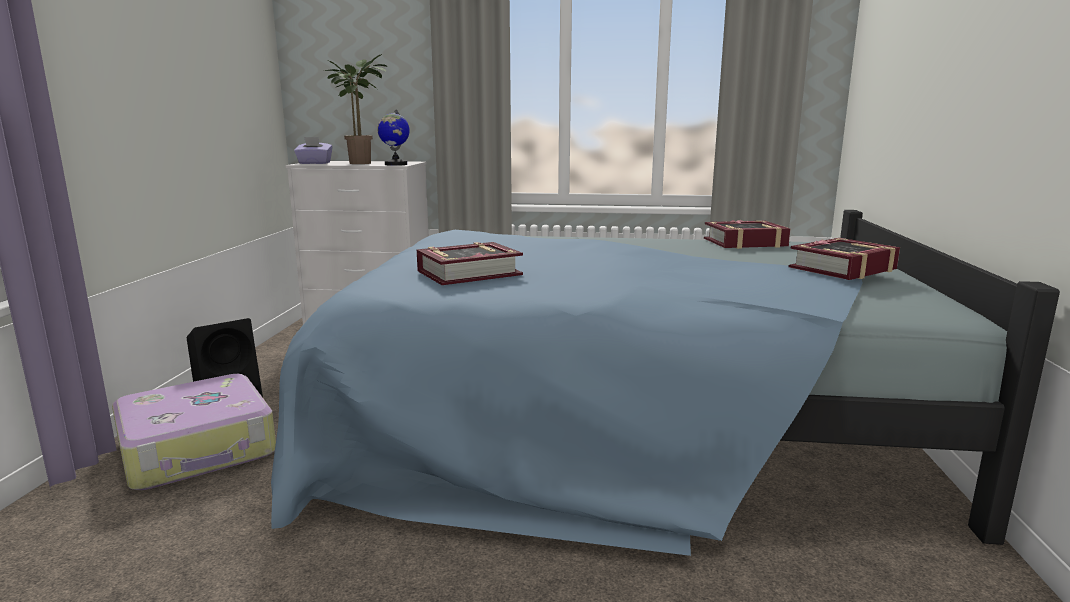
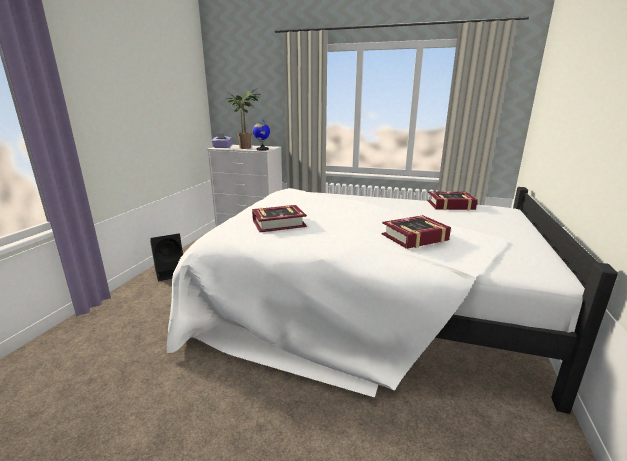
camera: 10 degrees right, 5 degrees up
suitcase [112,374,276,490] -> none
blue bed [271,210,1060,556] -> white bed [167,187,618,414]
book [789,238,900,280] -> book moved to [382,215,451,249]

